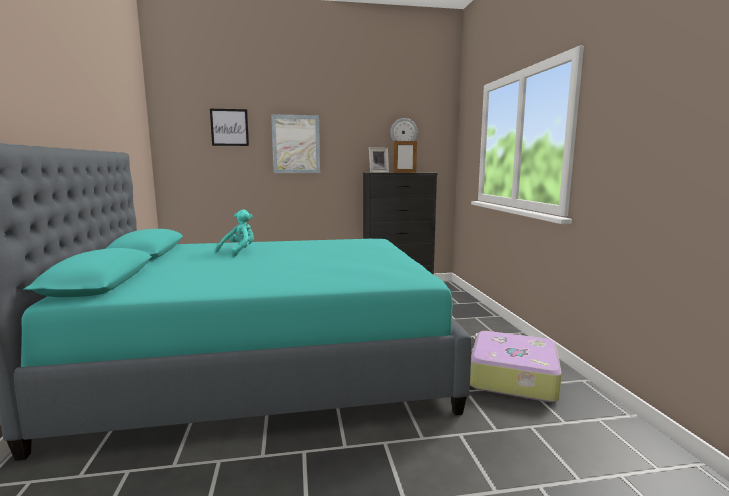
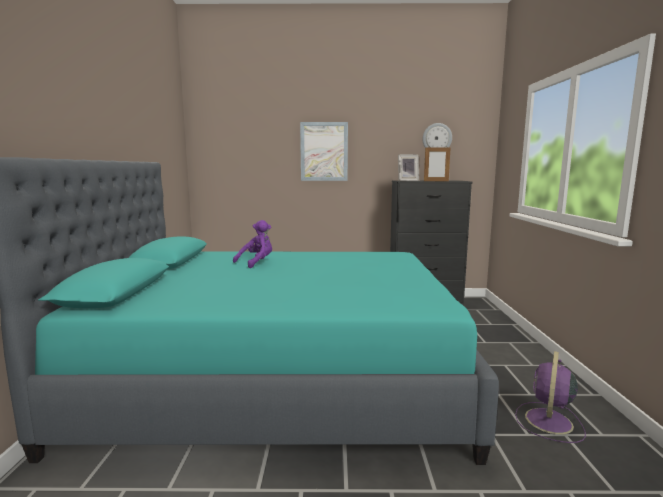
camera: 10 degrees right, 0 degrees up
picture [210,109,249,146] -> none
turquoise plush toy [215,210,254,257] -> purple plush toy [233,220,272,268]
suitcase [470,331,562,402] -> purple fan [515,351,586,443]

